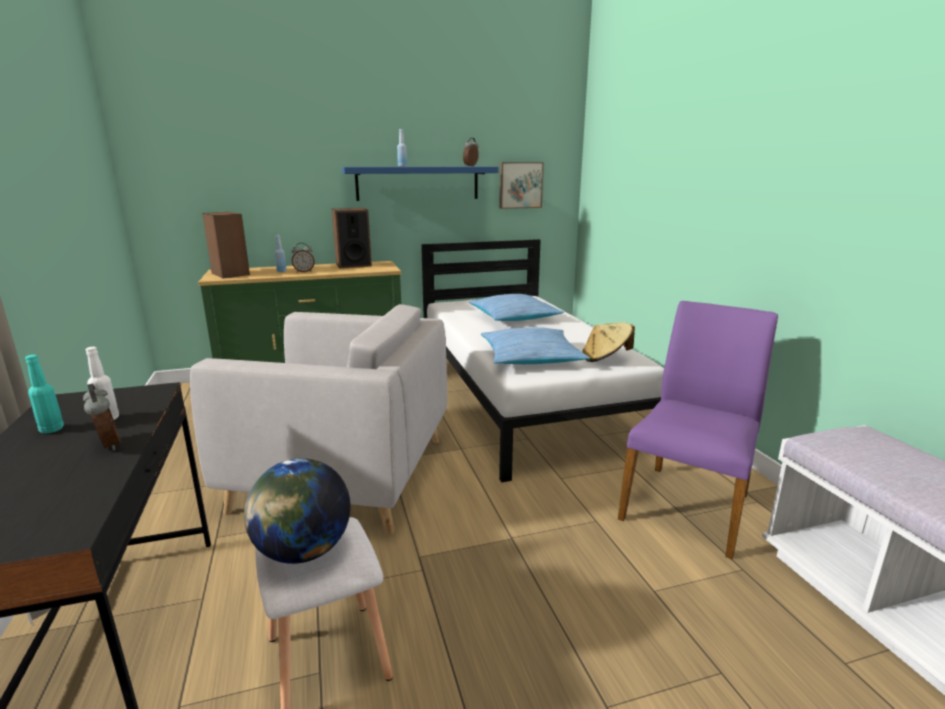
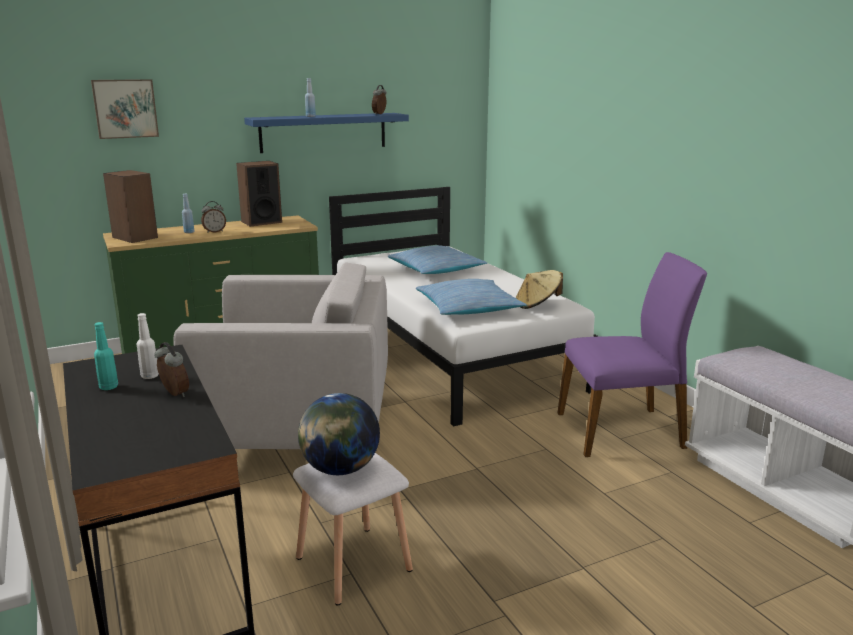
camera: 10 degrees left, 0 degrees up
picture [499,162,544,209] -> picture moved to [91,79,159,139]
purple chair [618,301,778,559] -> purple chair turned 60 degrees clockwise [558,252,707,457]

